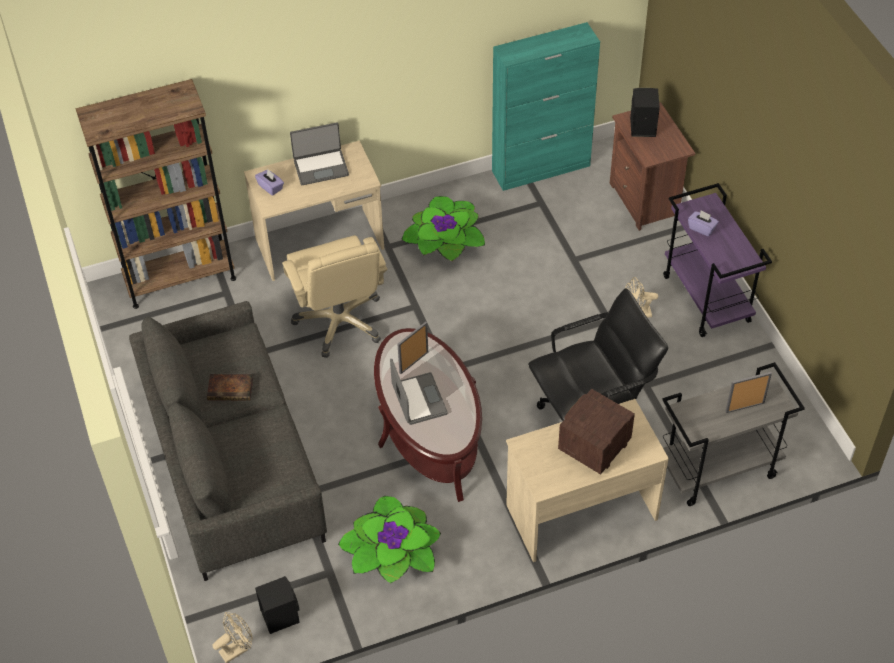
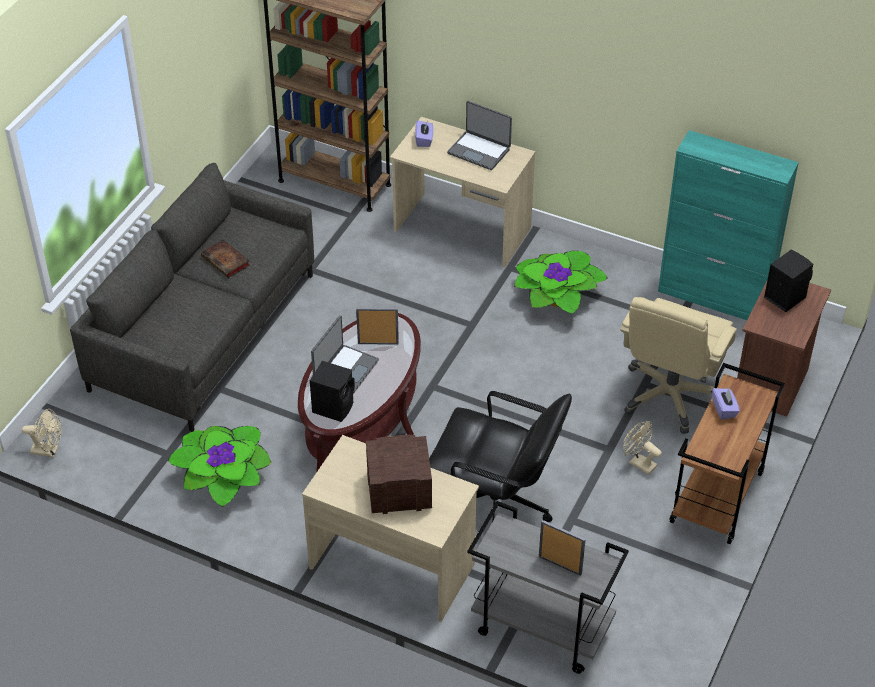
camera: 45 degrees right, 5 degrees down
black speaker [255,576,300,634] -> black speaker moved to [310,361,355,422]
beige office chair [282,235,388,358] -> beige office chair moved to [620,297,737,434]
purple cart [663,183,772,337] -> brown cart [669,363,785,544]

